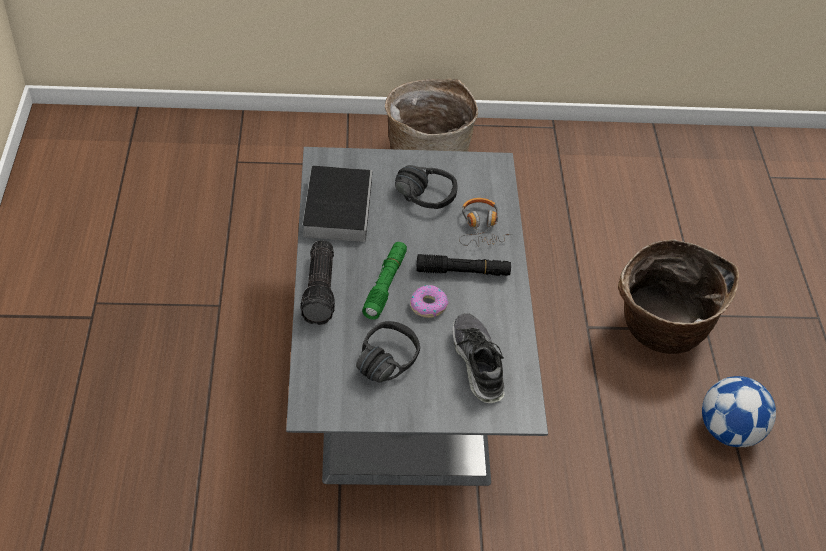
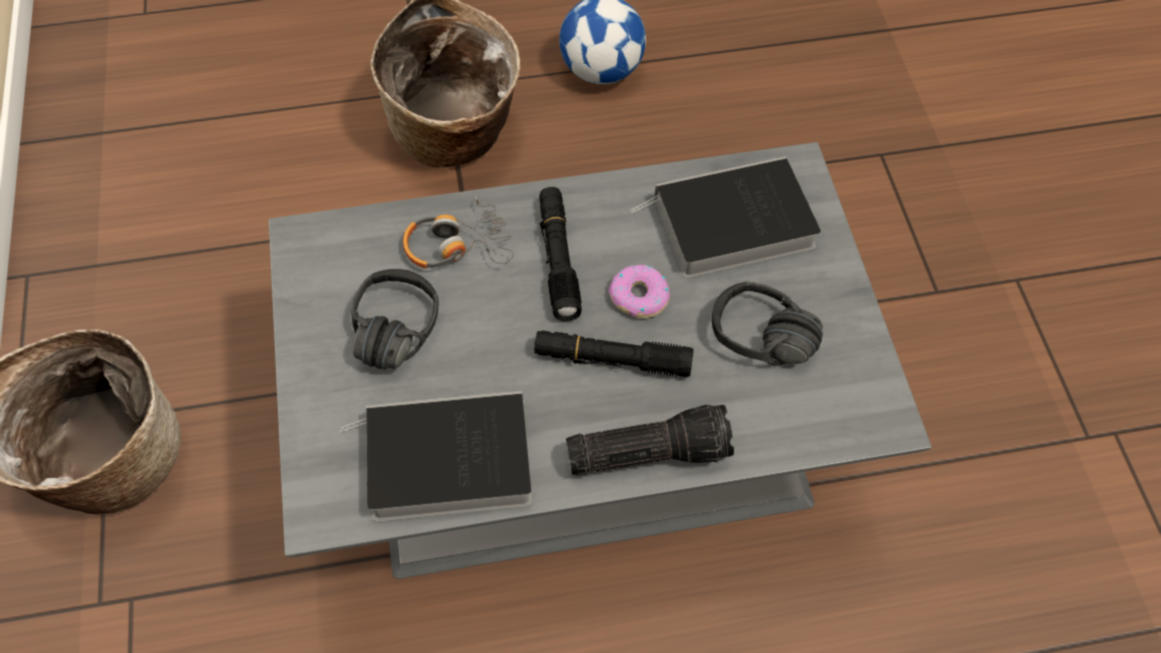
camera: 95 degrees left, 10 degrees up
green flashlight [362,242,407,320] -> black flashlight [534,330,694,377]
shoe [453,313,505,403] -> book [631,156,821,278]

